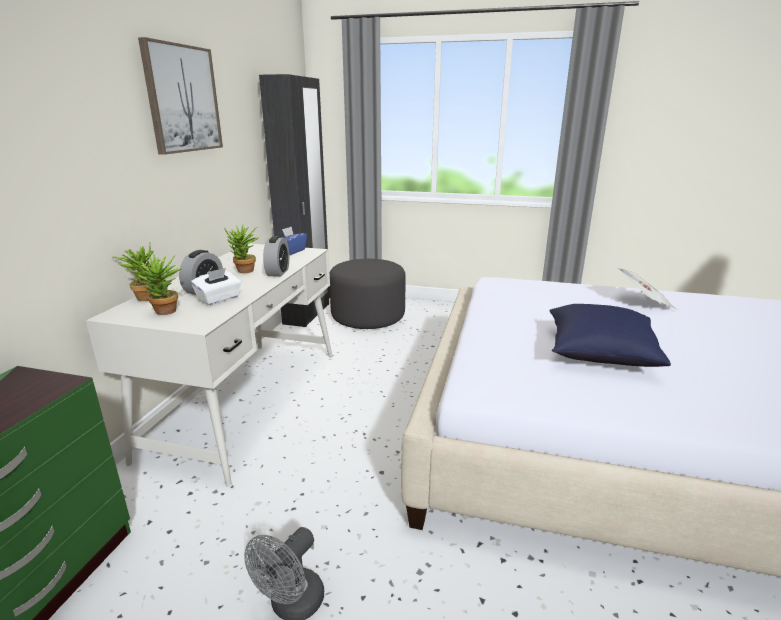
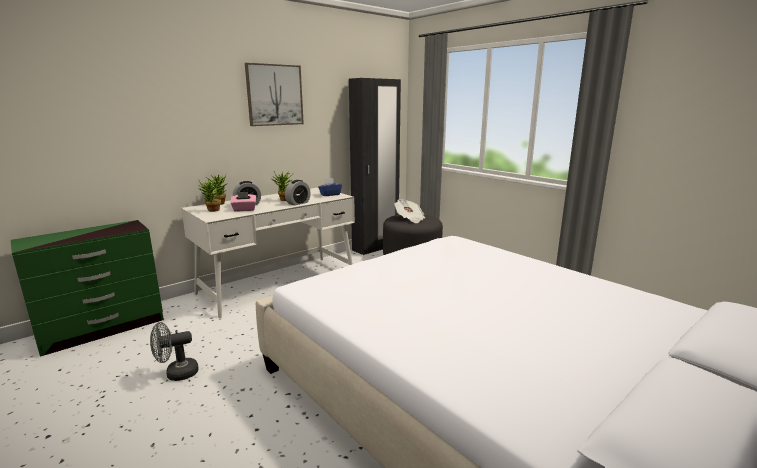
camera: 35 degrees right, 5 degrees down
white tissue box [191,268,241,305] -> pink tissue box [231,192,256,212]
blue pillow [549,304,671,367] -> none
newspaper [618,268,678,310] -> newspaper moved to [394,199,425,223]

